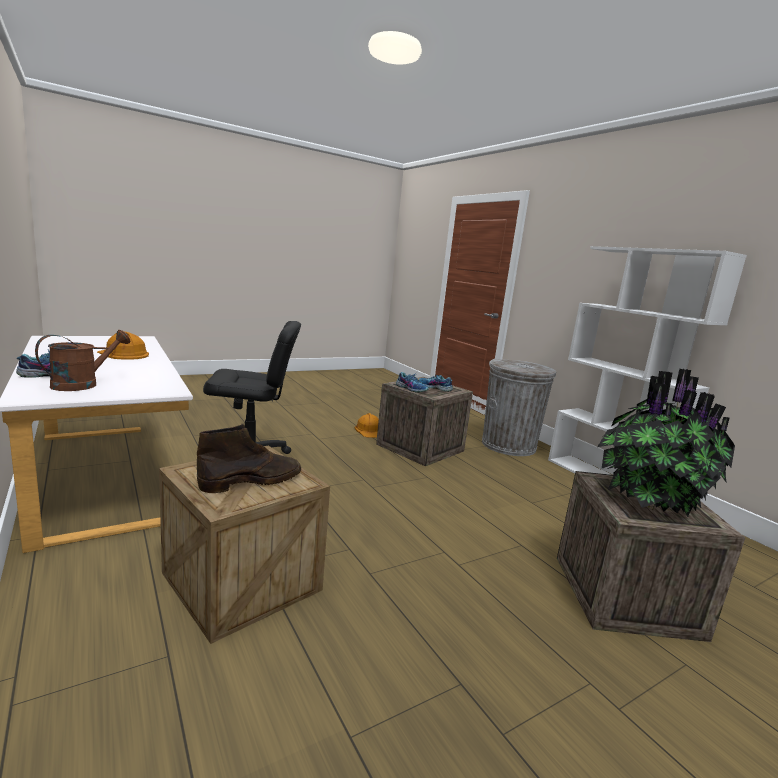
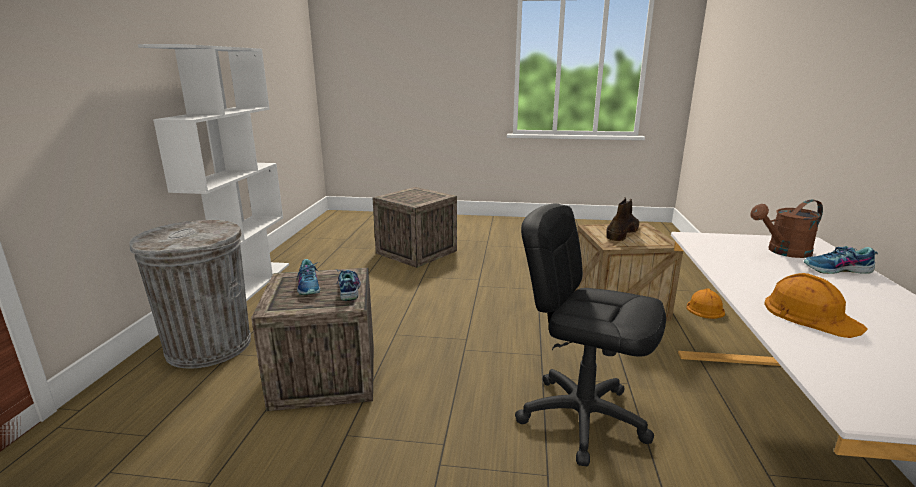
camera: 140 degrees left, 5 degrees up
brown boot [197,424,301,493] -> brown boot turned 120 degrees clockwise [606,197,639,241]
orange hard hat [355,413,379,438] -> orange hard hat moved to [686,288,725,319]
potted plant [598,369,735,517] -> none

